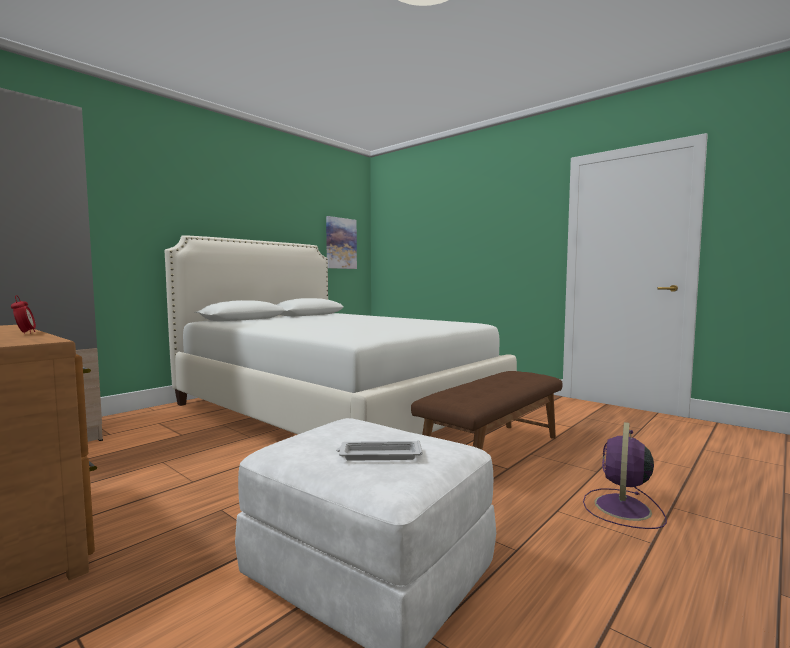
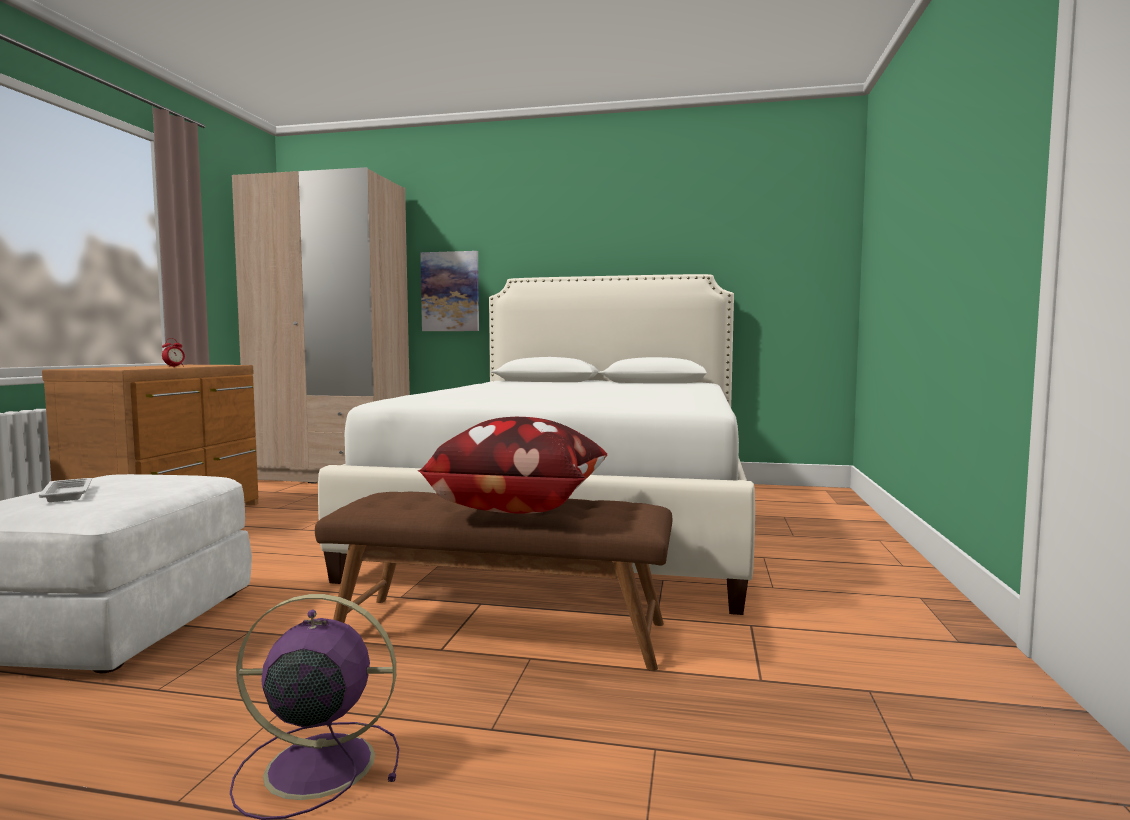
camera: 60 degrees right, 0 degrees up
picture [326,216,357,269] -> picture moved to [420,251,479,331]
none -> pillow [418,417,607,514]

